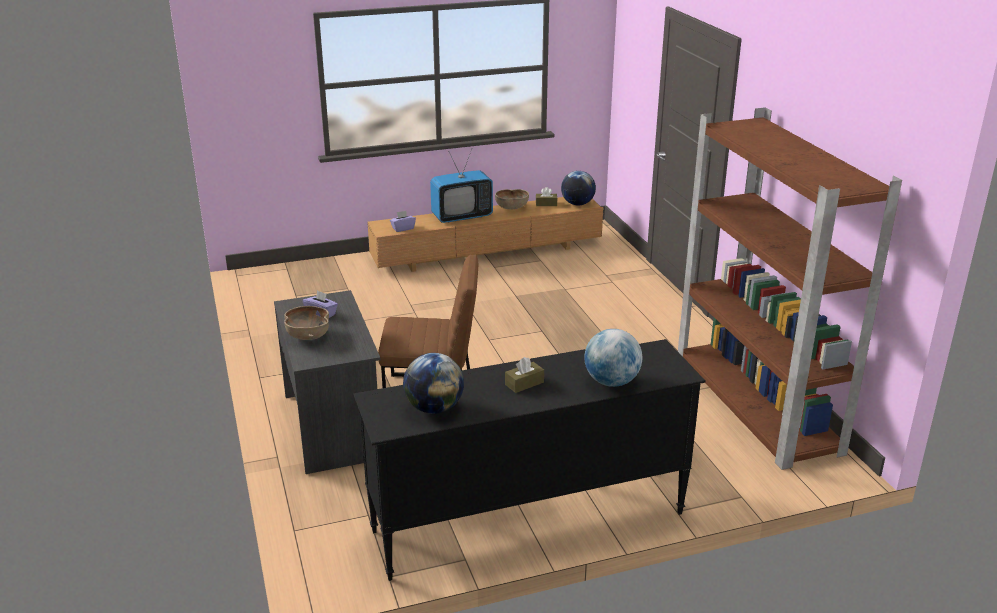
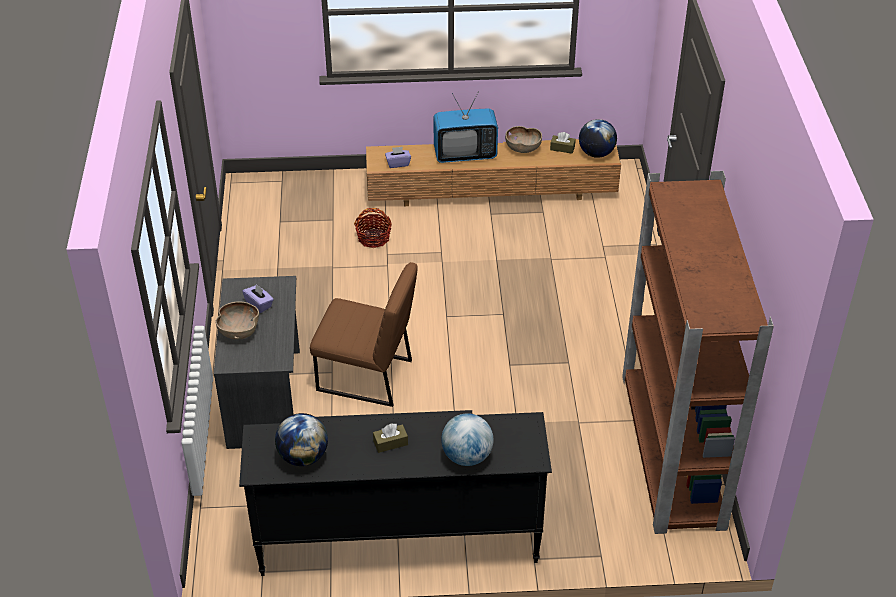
camera: 15 degrees right, 15 degrees up
none -> basket [354,208,392,248]

